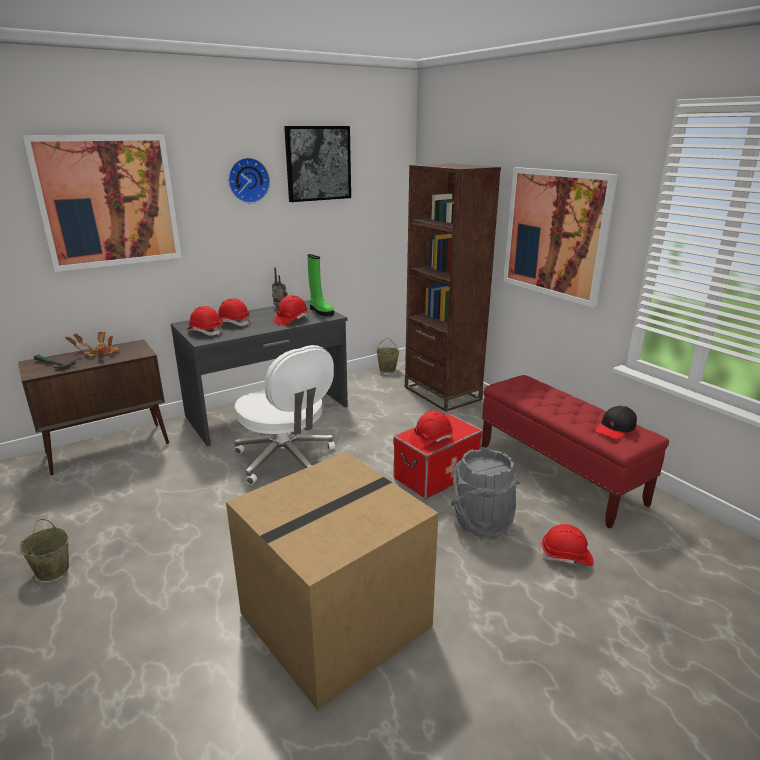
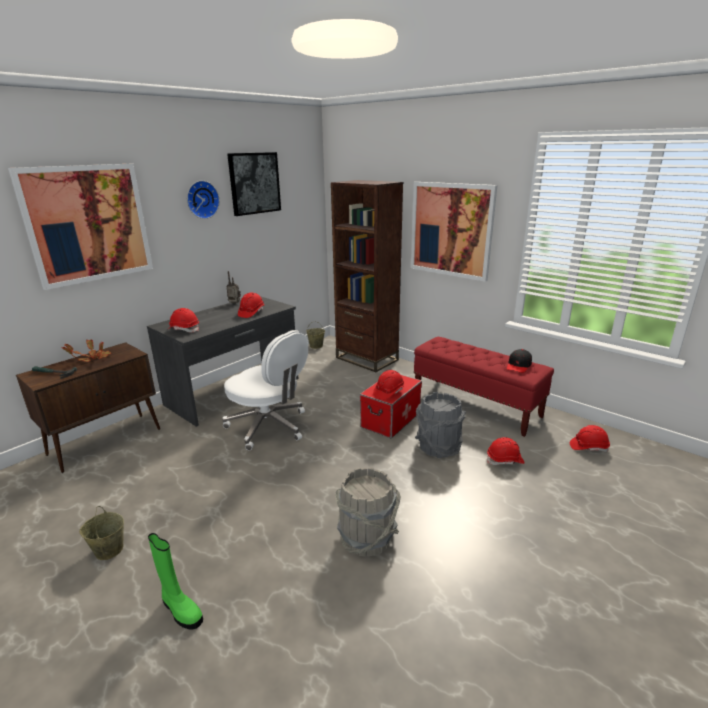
camera: 15 degrees left, 0 degrees up
red hard hat [218,298,250,326] -> red hard hat moved to [570,425,610,452]
cardboard box [226,452,438,710] -> grey bucket [335,467,401,557]
green boot [307,254,334,316] -> green boot moved to [148,533,203,630]

